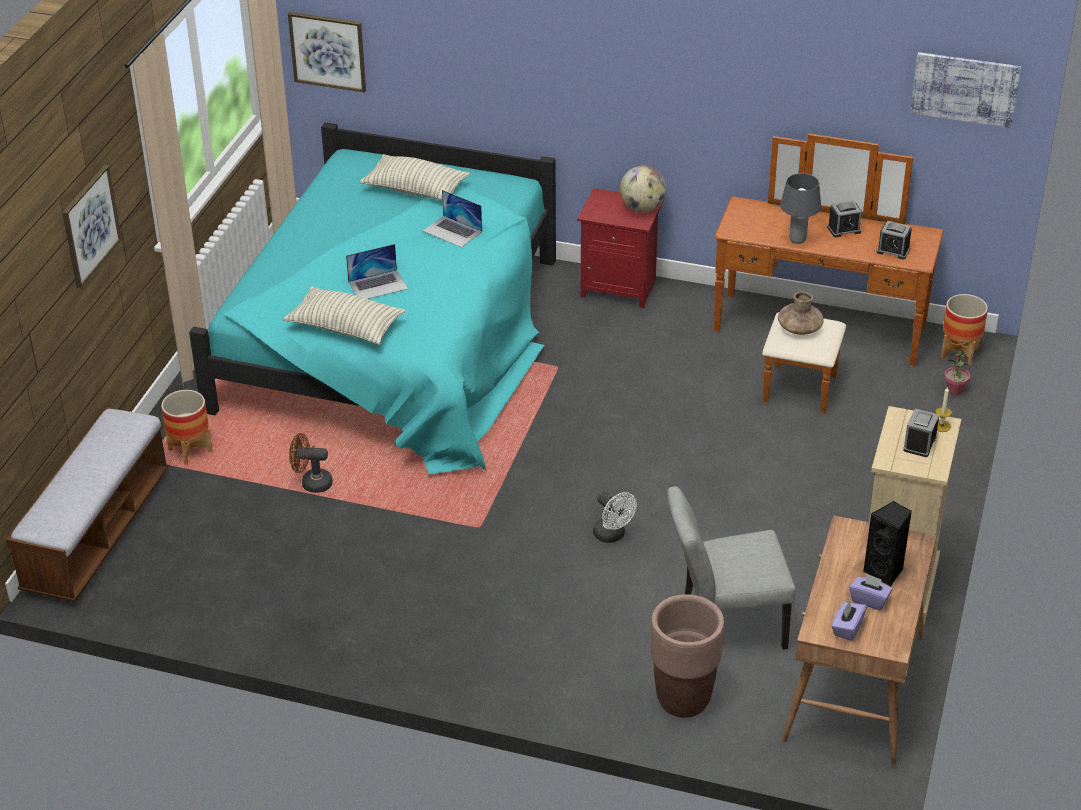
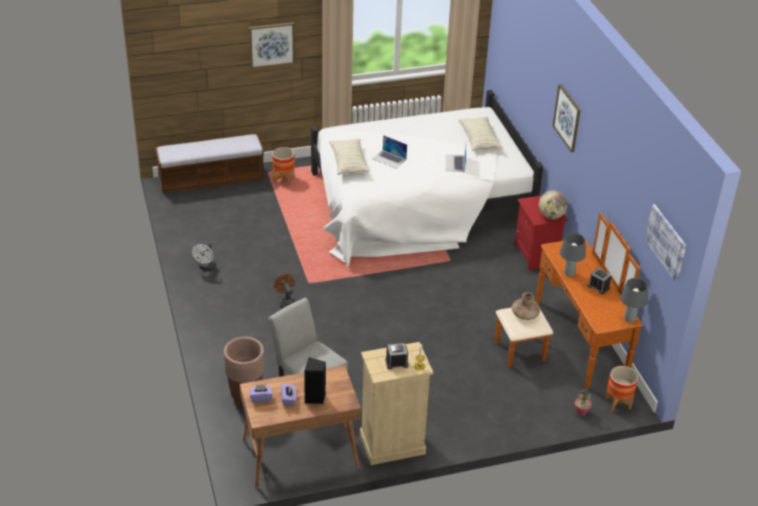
camera: 55 degrees right, 0 degrees up
turquoise bed [189,122,556,474] -> white bed [311,90,543,267]
picture [288,12,366,93] -> picture moved to [553,84,581,152]
brown fan [289,433,333,493] -> brown fan moved to [274,274,296,309]
white fan [593,492,637,543] -> white fan moved to [192,243,216,271]
alarm clock [876,221,912,259] -> none
none -> grey table lamp [620,278,648,323]

